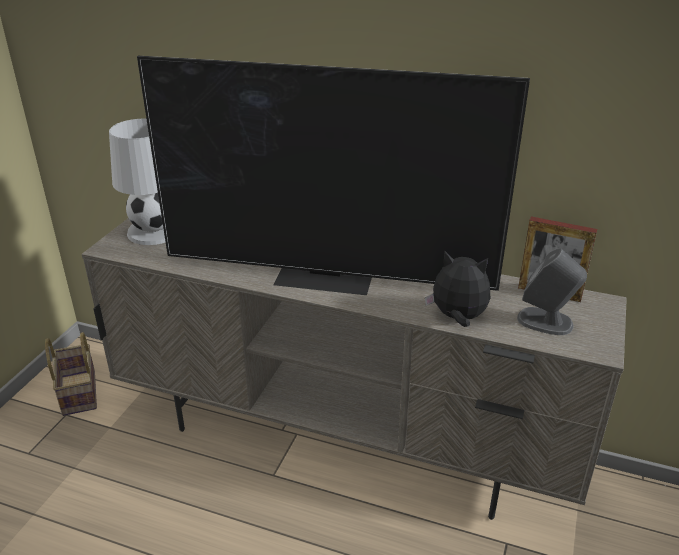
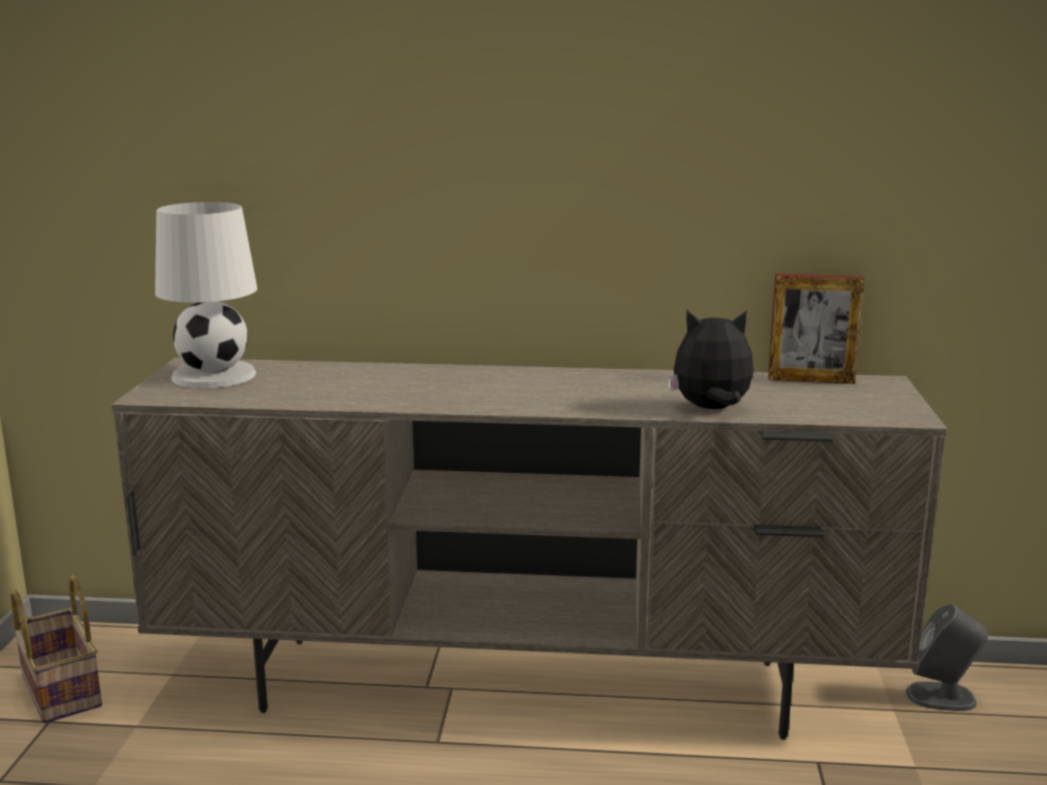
camera: 15 degrees left, 15 degrees down
television [137,56,530,295] -> none
grey speaker [517,248,587,335] -> grey speaker moved to [906,604,988,711]

